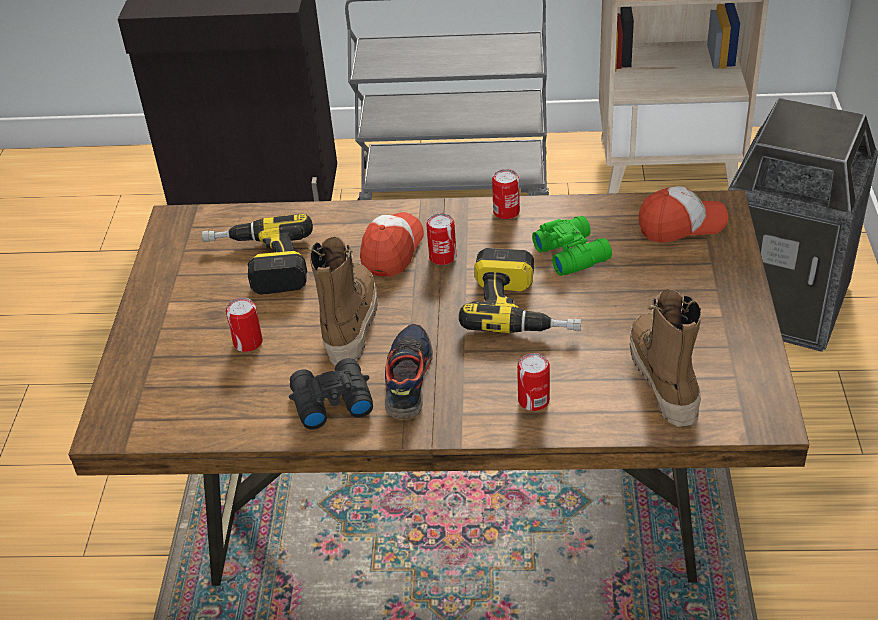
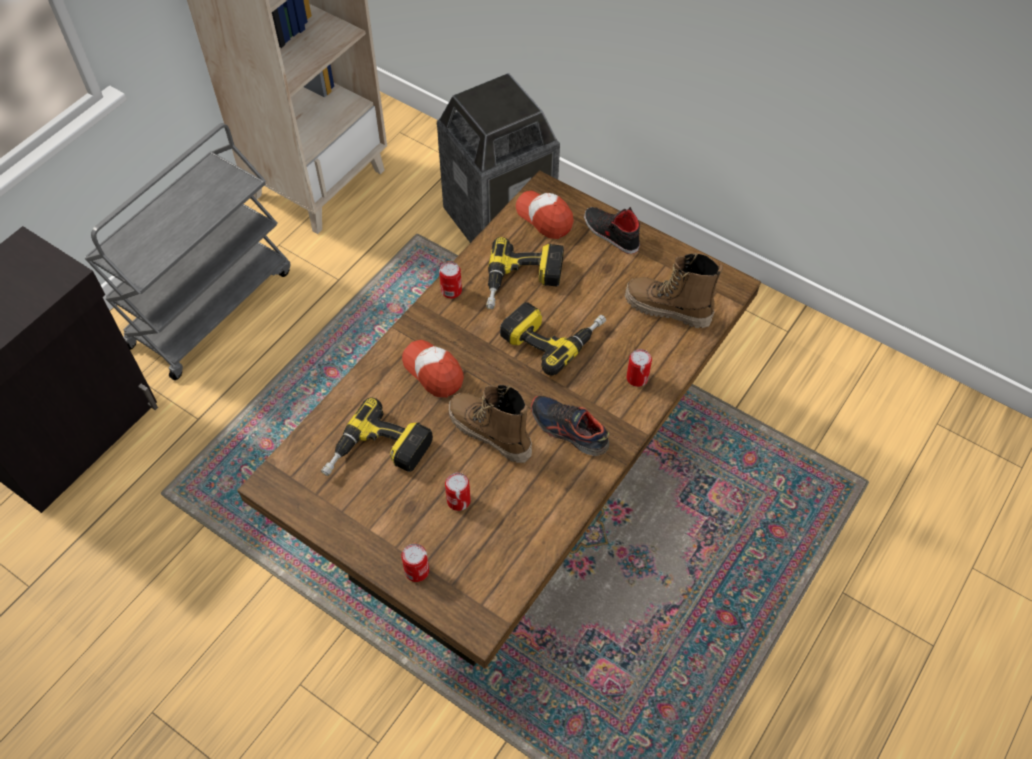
camera: 60 degrees left, 15 degrees up
black binoculars [289,358,373,430] -> none
can [426,213,456,265] -> can moved to [401,544,429,582]
green binoculars [532,216,612,276] -> power drill [486,237,564,309]
cap [638,186,728,243] -> cap turned 60 degrees counterclockwise [516,191,574,239]
none -> black shoe [584,207,640,254]

